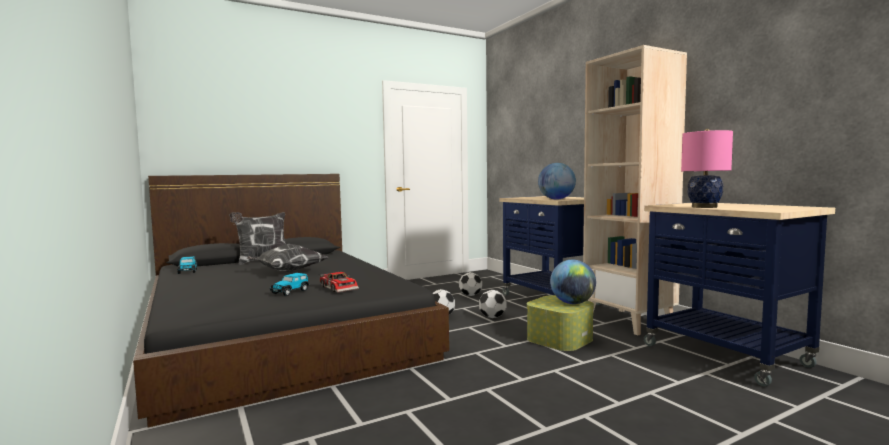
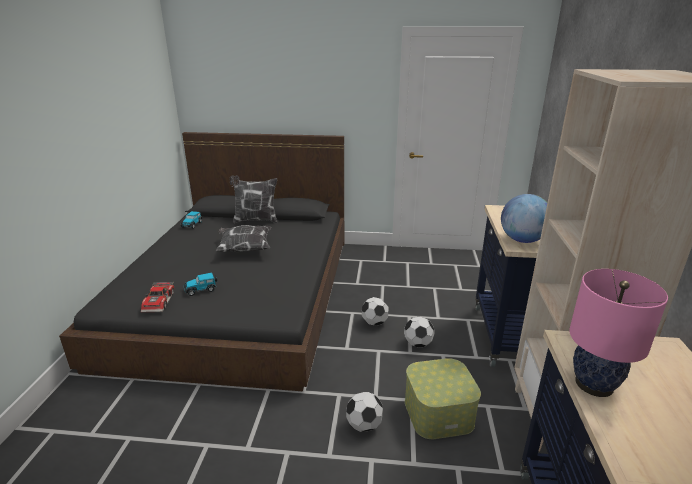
camera: 35 degrees right, 20 degrees up
toy car [319,271,359,293] -> toy car moved to [141,282,174,312]
football [459,272,482,296] -> football moved to [346,392,383,432]
globe [550,260,596,304] -> none

